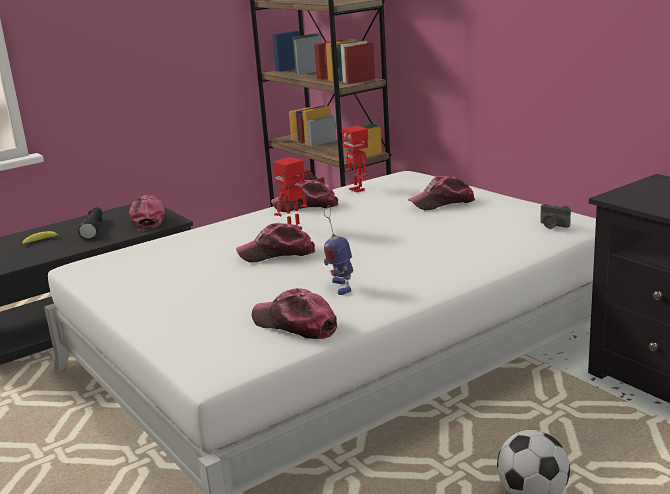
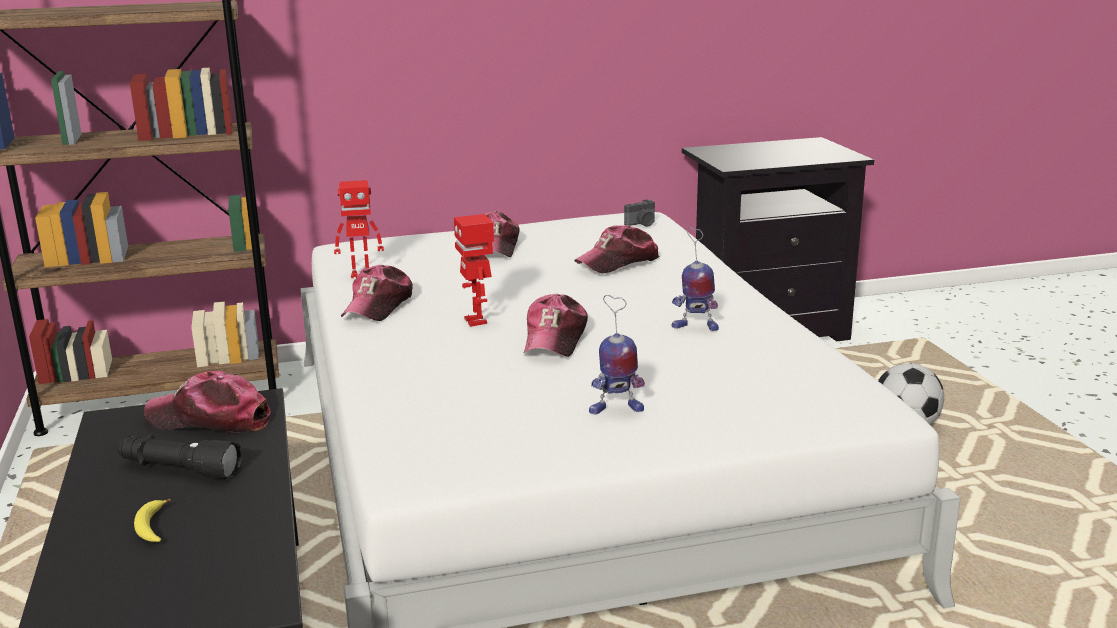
camera: 70 degrees left, 0 degrees up
cap [251,288,337,339] -> cap moved to [574,225,660,273]
none -> toy robot [589,295,645,415]

